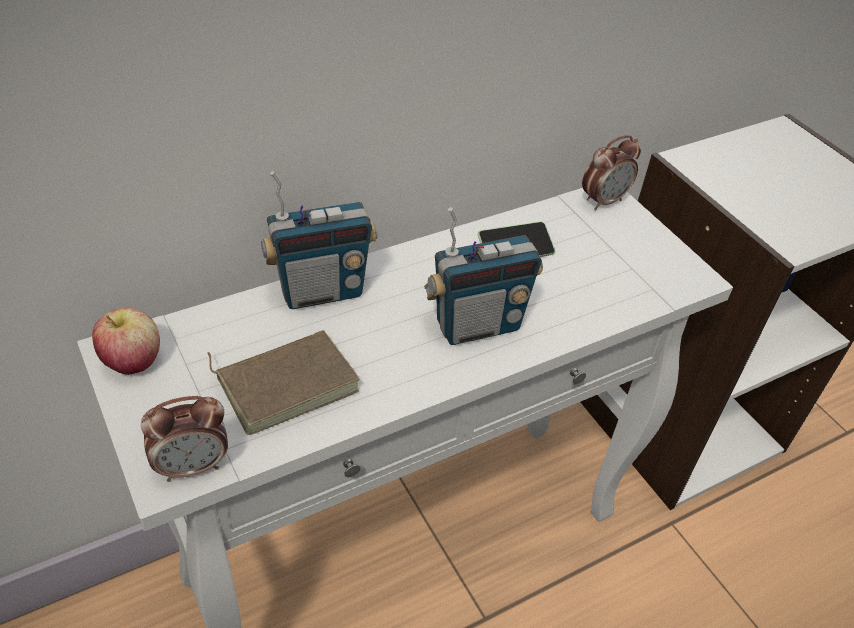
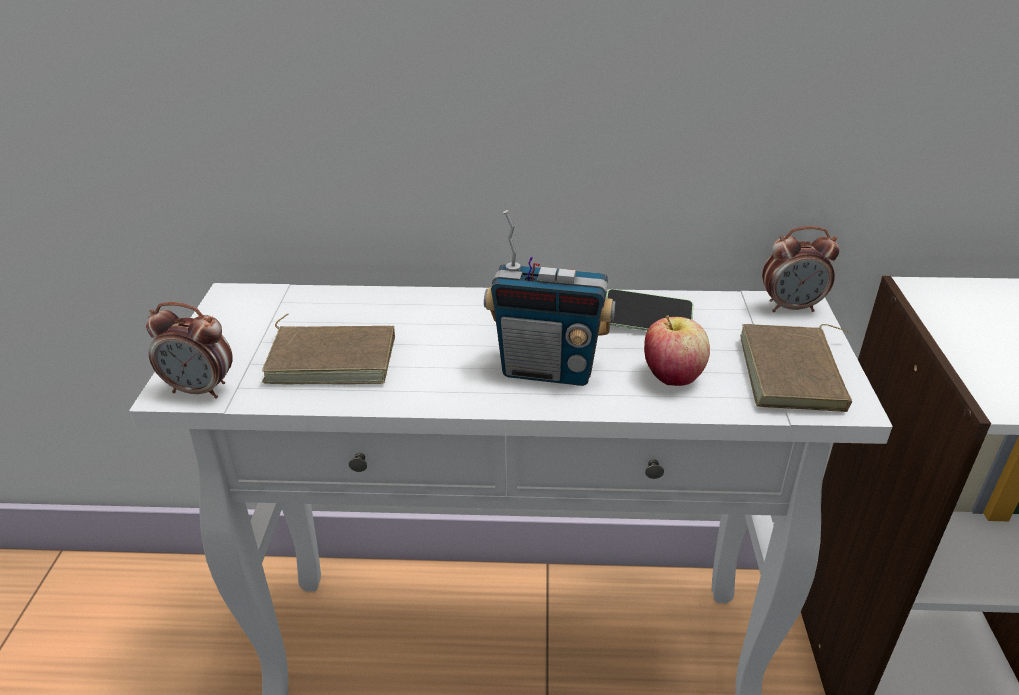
camera: 35 degrees right, 10 degrees down
apple [92,308,160,375] -> apple moved to [644,316,710,386]
radio [261,171,378,309] -> none
none -> brown book [740,324,852,412]

